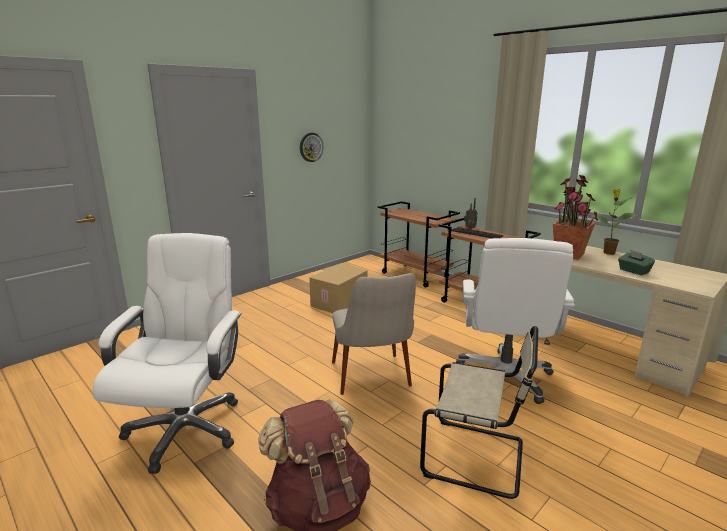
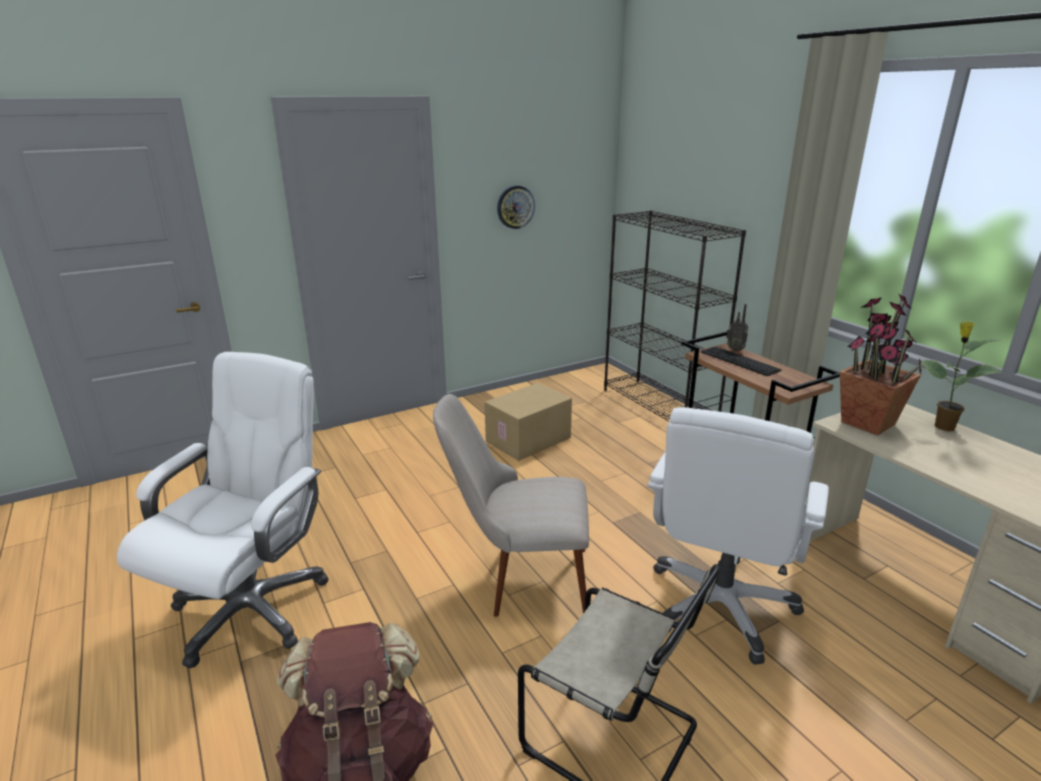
camera: 15 degrees right, 5 degrees up
beige chair [332,273,416,395] -> beige chair turned 90 degrees clockwise [433,394,589,617]
brown cart [378,201,460,288] -> black bookcase [604,210,746,421]
green tissue box [618,250,655,275] -> none

